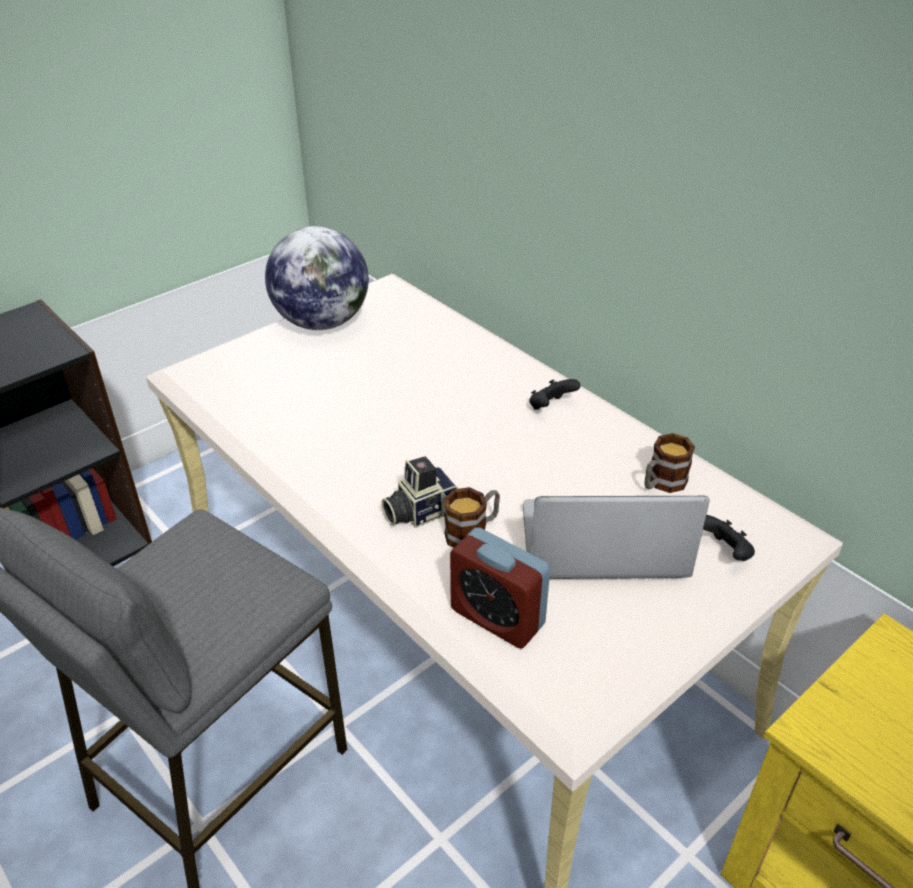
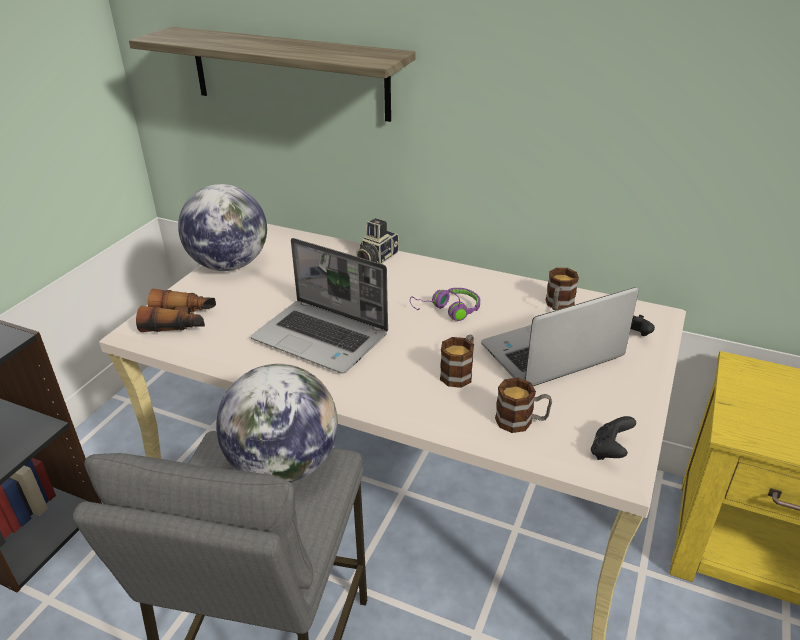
camera: 25 degrees left, 5 degrees down
camera [381,456,458,528] -> camera moved to [356,218,399,264]
alarm clock [450,527,550,649] -> mug [495,378,552,433]
black game controller [529,379,581,410] -> black game controller moved to [591,416,636,460]
none -> shelf [129,27,415,122]
none -> binoculars [136,289,216,332]
none -> globe [216,364,338,483]
none -> laptop [251,238,388,374]
none -> purple headphones [410,288,480,321]

